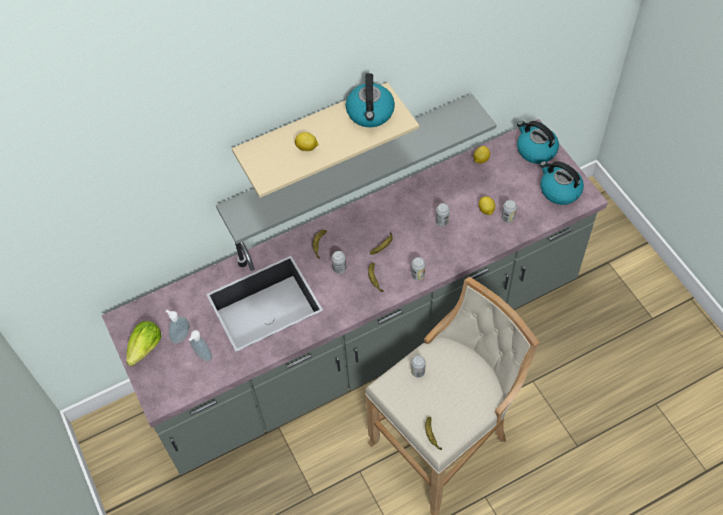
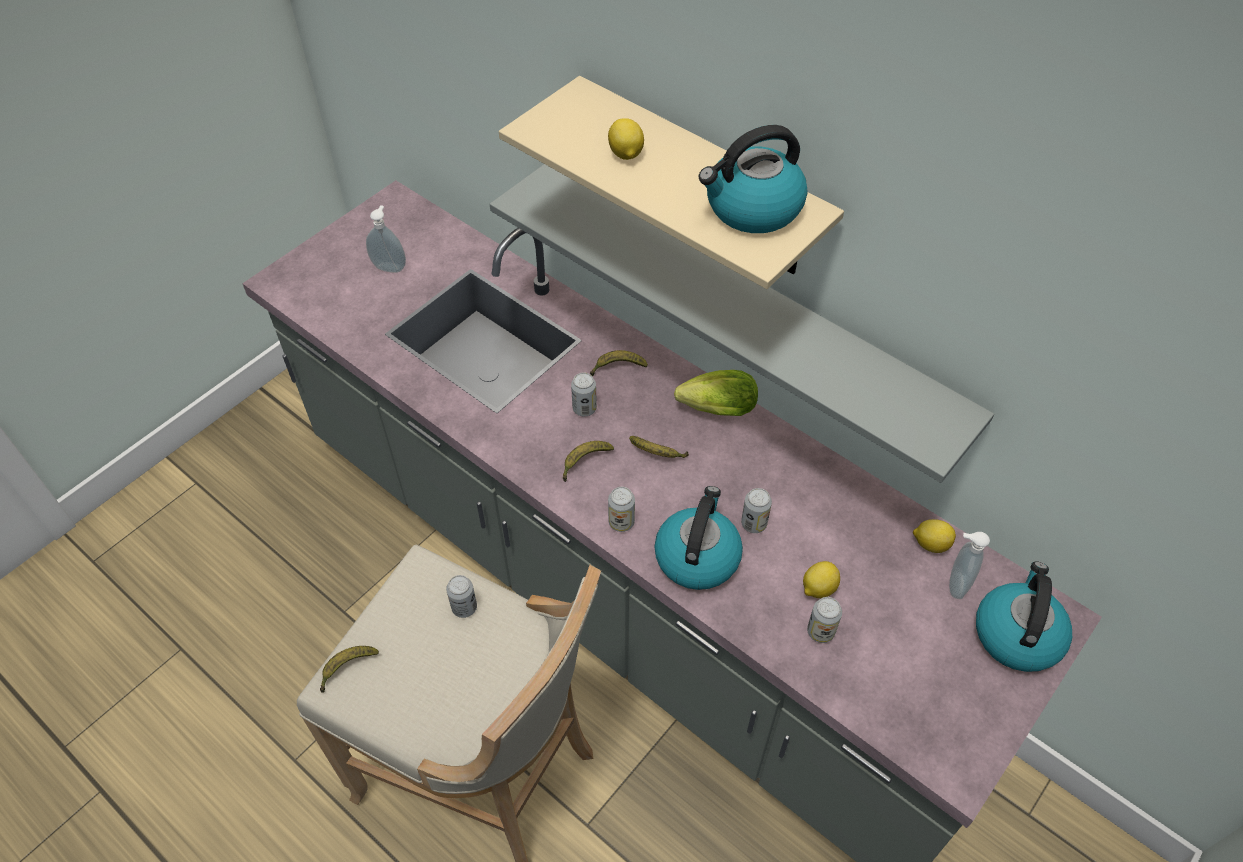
camera: 65 degrees right, 5 degrees down
lettuce [126,321,161,366] -> lettuce moved to [674,370,758,416]
soap dispenser [188,330,212,361] -> soap dispenser moved to [949,532,990,599]
kettle [540,161,584,205] -> kettle moved to [654,486,743,590]

